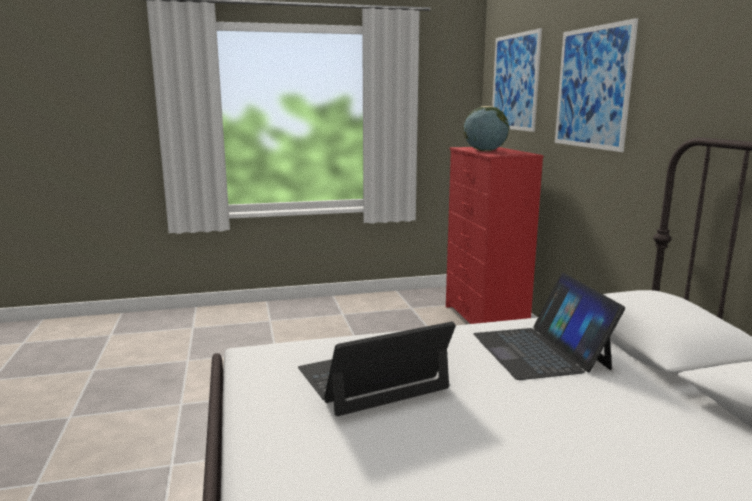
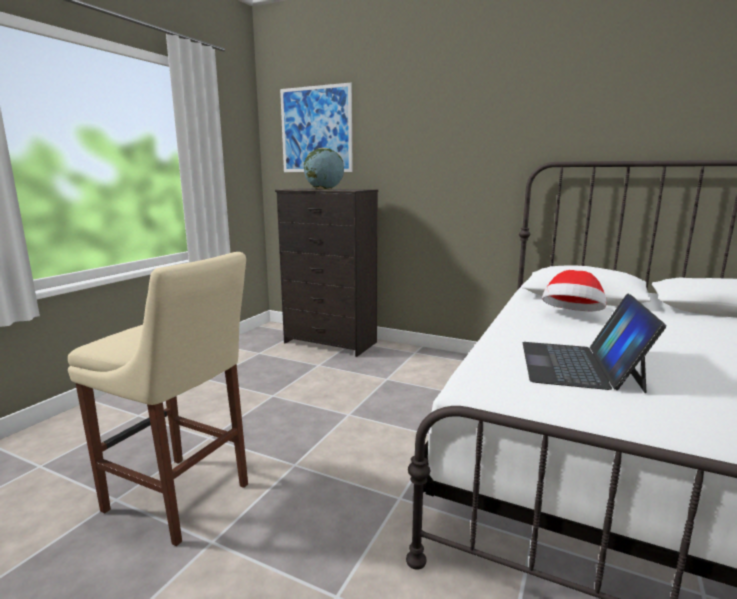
camera: 50 degrees left, 0 degrees up
red dresser [446,147,544,324] -> black dresser [275,188,378,357]
laptop [473,272,625,380] -> hat [542,270,607,312]
picture [555,18,638,152] -> none
none -> beige stool [68,252,248,546]

